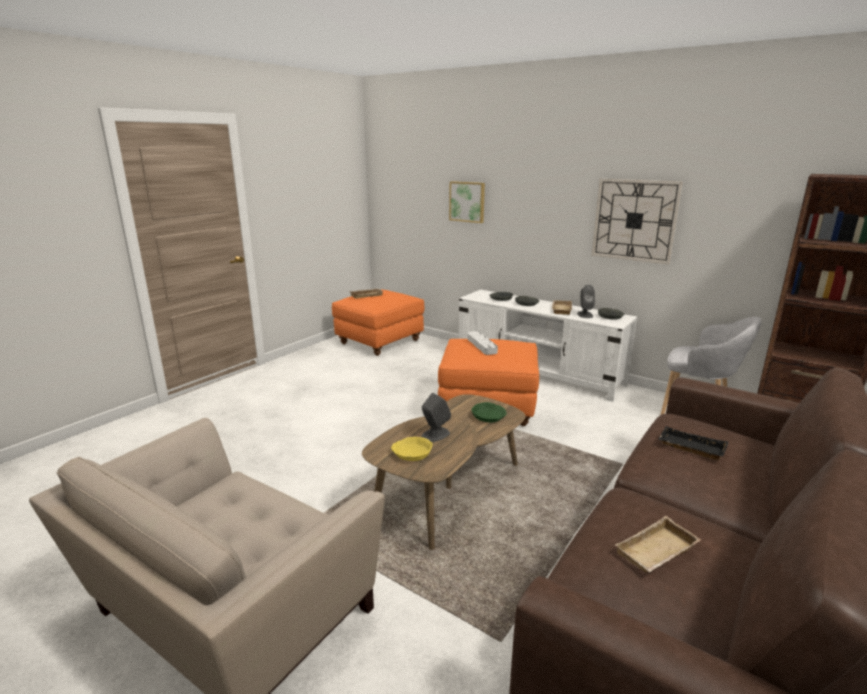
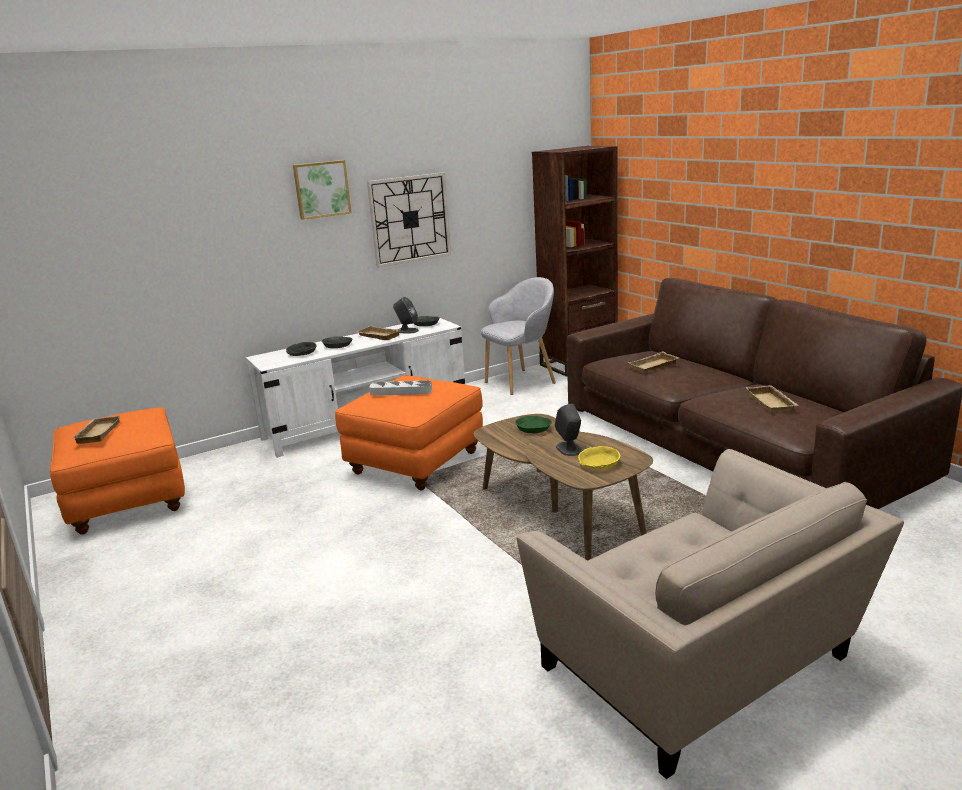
camera: 65 degrees left, 0 degrees up
picture [449,181,485,223] -> picture moved to [293,160,352,220]
black tray [658,426,728,460] -> beige tray [627,351,679,372]

